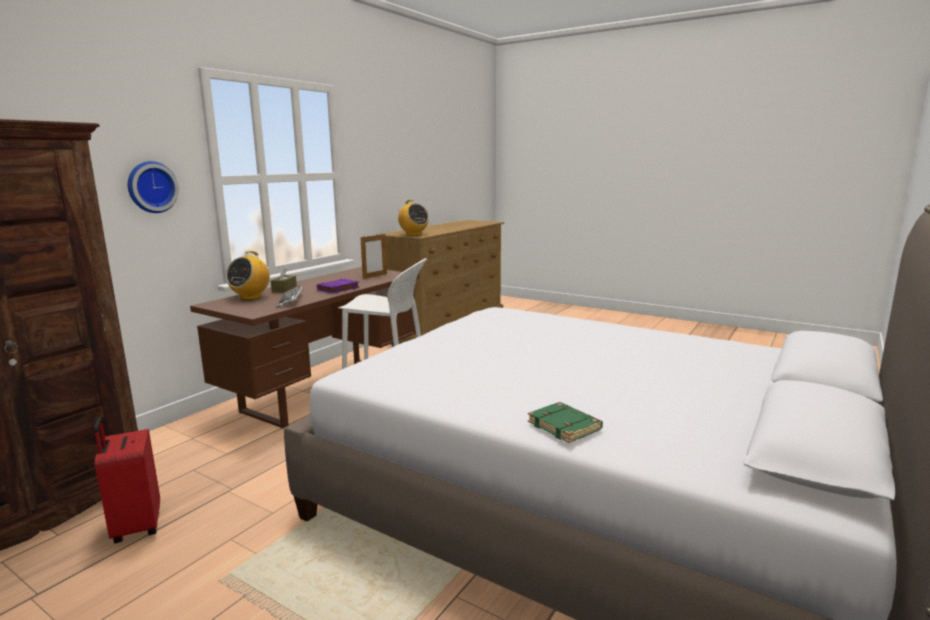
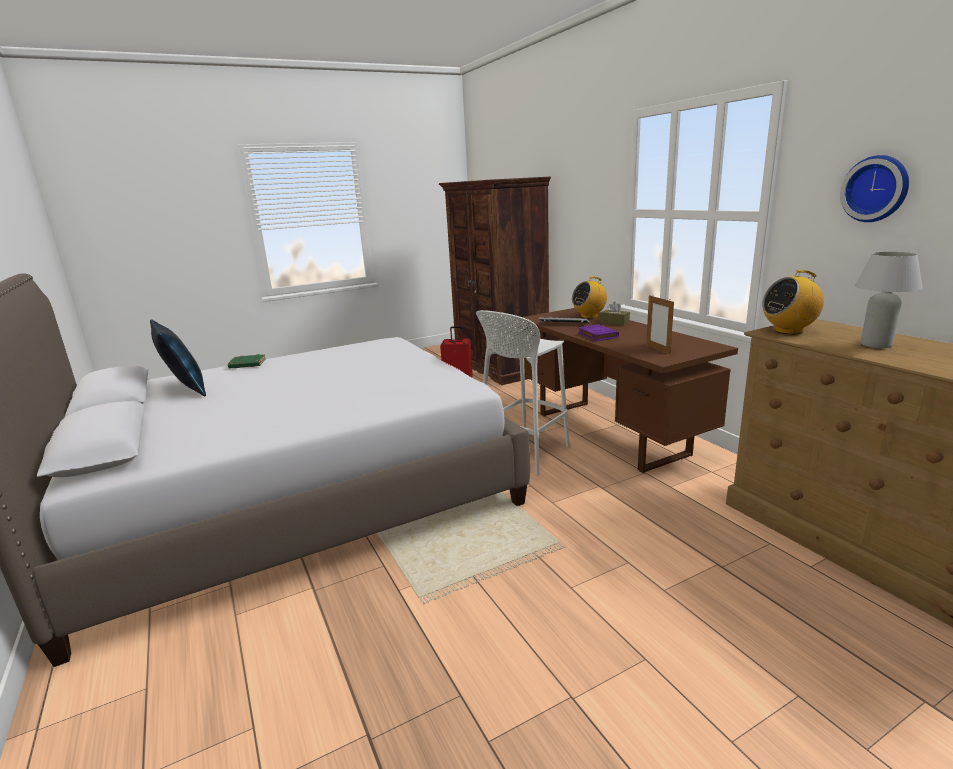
camera: 120 degrees right, 5 degrees up
wall clock [128,161,179,213] -> wall clock moved to [840,155,909,222]
radio [226,251,270,300] -> radio turned 75 degrees counterclockwise [572,277,607,318]
none -> blue pillow [150,319,206,396]
none -> white table lamp [855,252,923,348]

